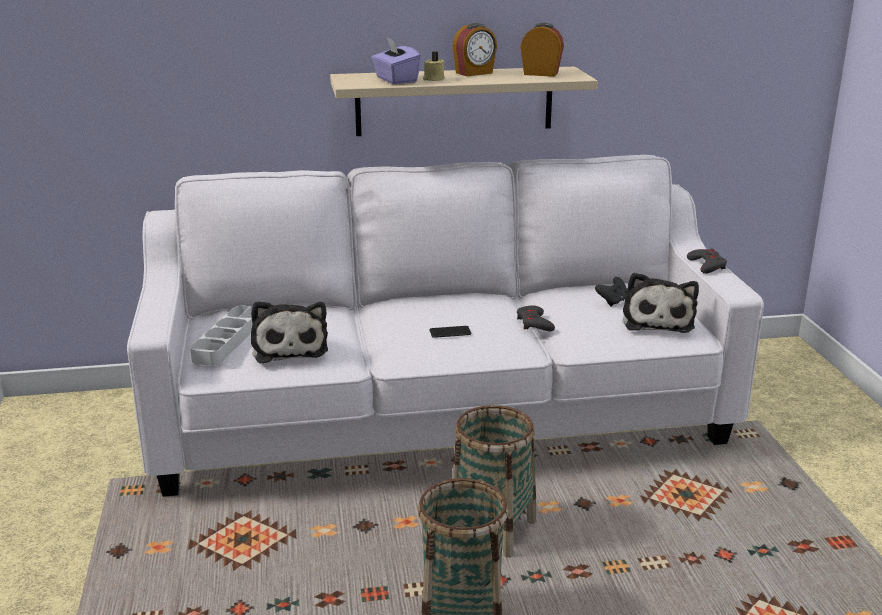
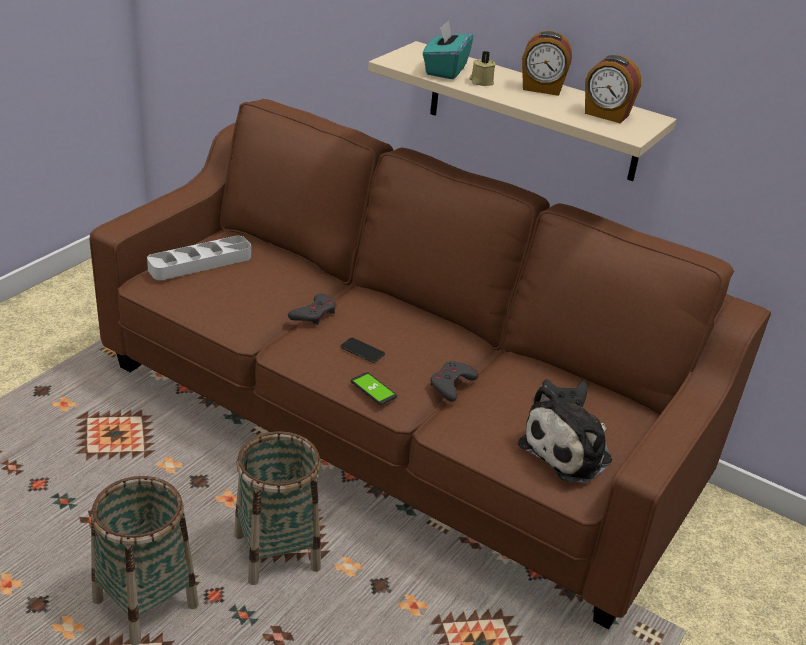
camera: 40 degrees right, 10 degrees up
white sofa [127,155,764,497] -> brown sofa [90,99,771,629]
plush toy [251,301,328,364] -> none
purple tissue box [372,38,421,84] -> turquoise tissue box [423,20,473,79]
alarm clock [520,23,564,77] -> alarm clock turned 150 degrees clockwise [585,55,641,124]
grey game controller [687,248,727,274] -> grey game controller moved to [288,294,336,325]
none -> phone [351,372,397,405]

